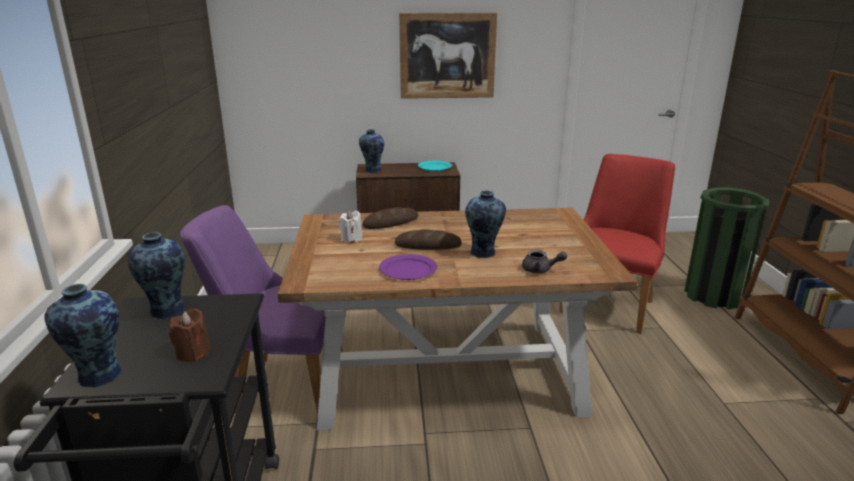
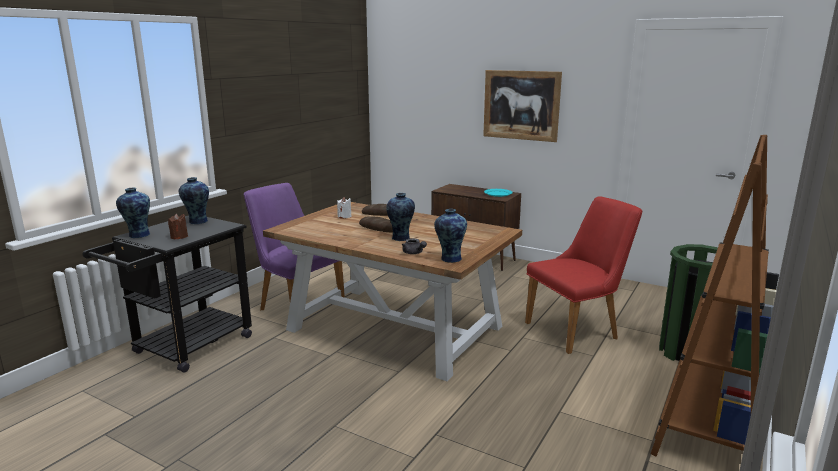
camera: 35 degrees right, 5 degrees down
vase [359,129,384,173] -> vase moved to [434,209,467,263]
purple plate [379,254,437,280] -> none

